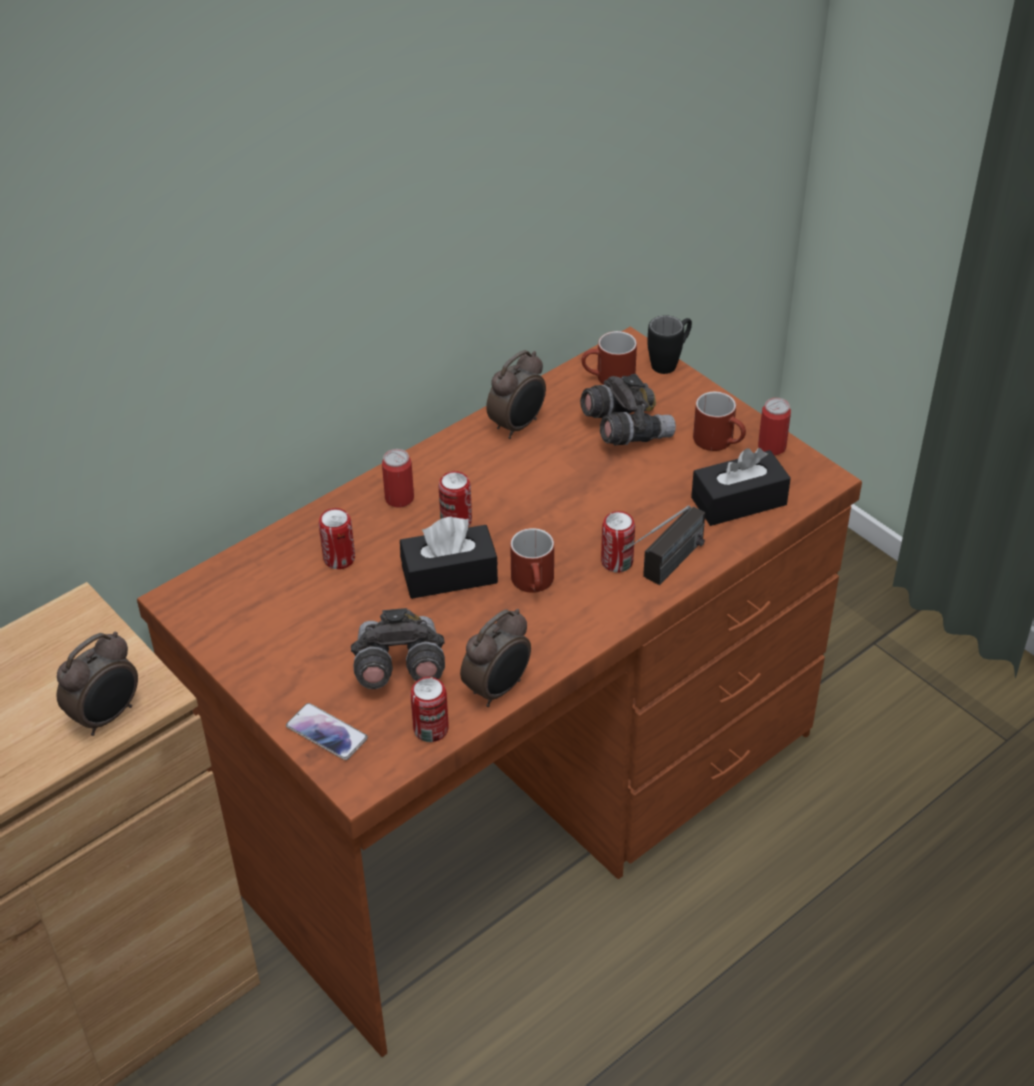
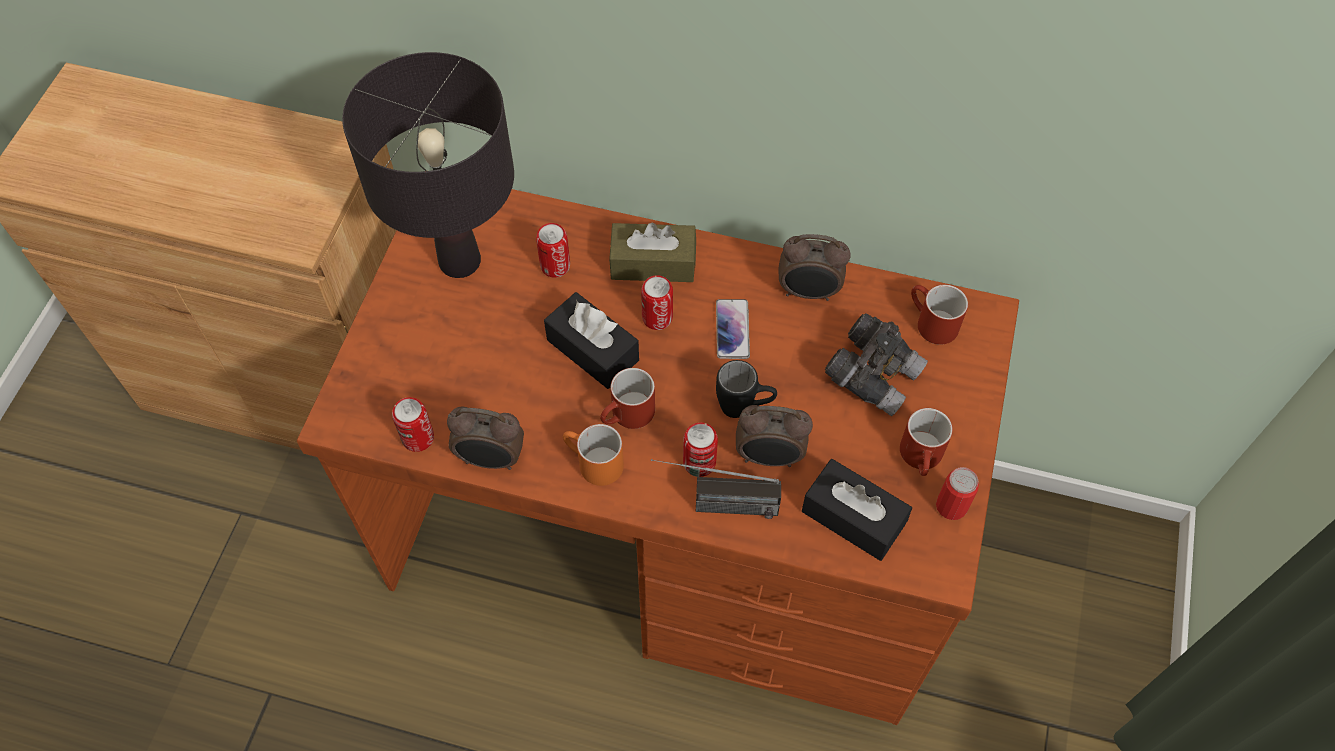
camera: 55 degrees right, 15 degrees up
alarm clock [57,632,138,736] -> alarm clock moved to [736,405,813,467]
phone [286,703,368,760] -> phone moved to [716,299,750,359]
grey binoculars [351,608,445,689] -> none
can [382,449,414,507] -> brown tissue box [609,223,696,282]
black mug [648,315,692,374] -> black mug moved to [716,360,777,418]
none -> black table lamp [342,52,514,278]
none -> orange mug [563,424,624,486]

